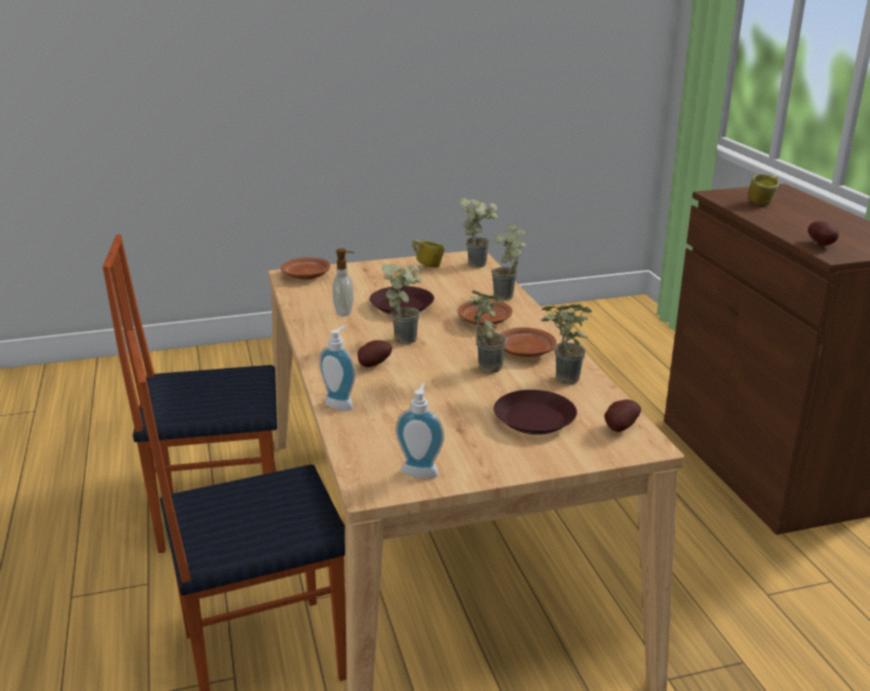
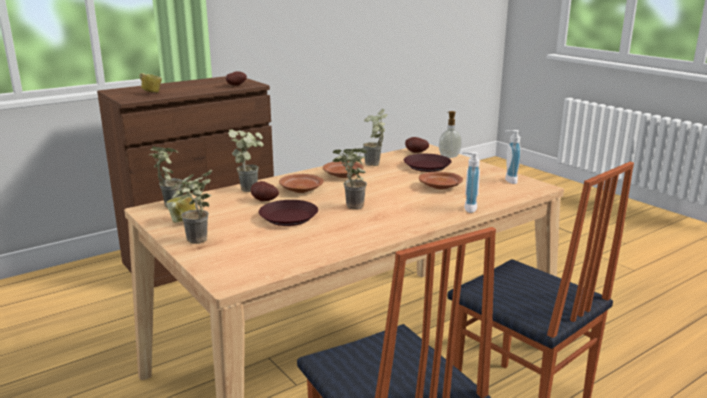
camera: 110 degrees left, 5 degrees down
brown plate [281,258,330,280] -> brown plate moved to [419,172,463,190]
soap dispenser [332,248,354,317] -> soap dispenser moved to [439,111,462,158]
potato [358,340,392,367] -> potato moved to [251,181,279,201]
potted plant [467,290,507,374] -> potted plant moved to [172,170,212,244]

